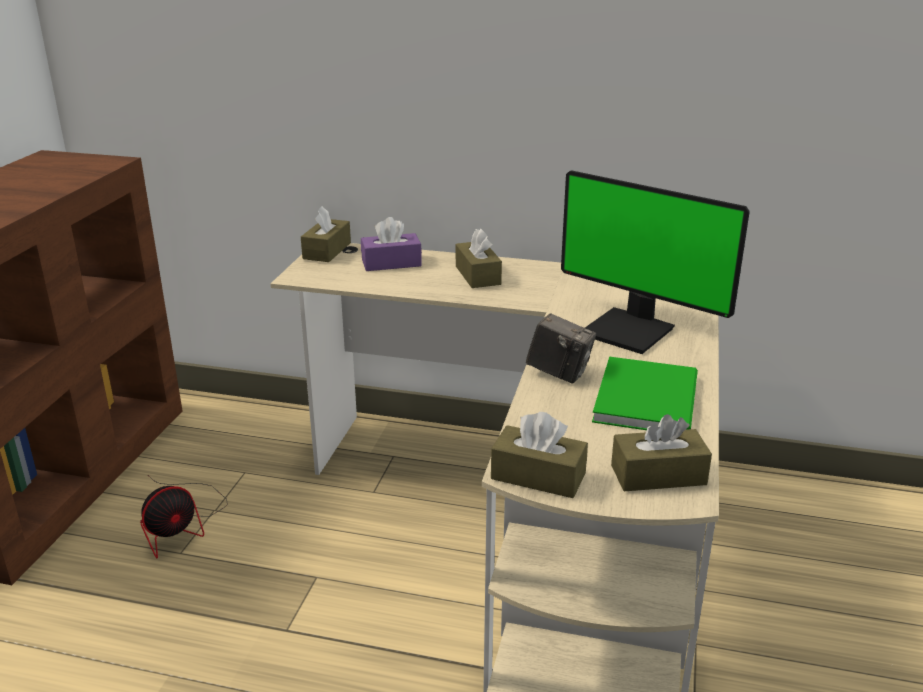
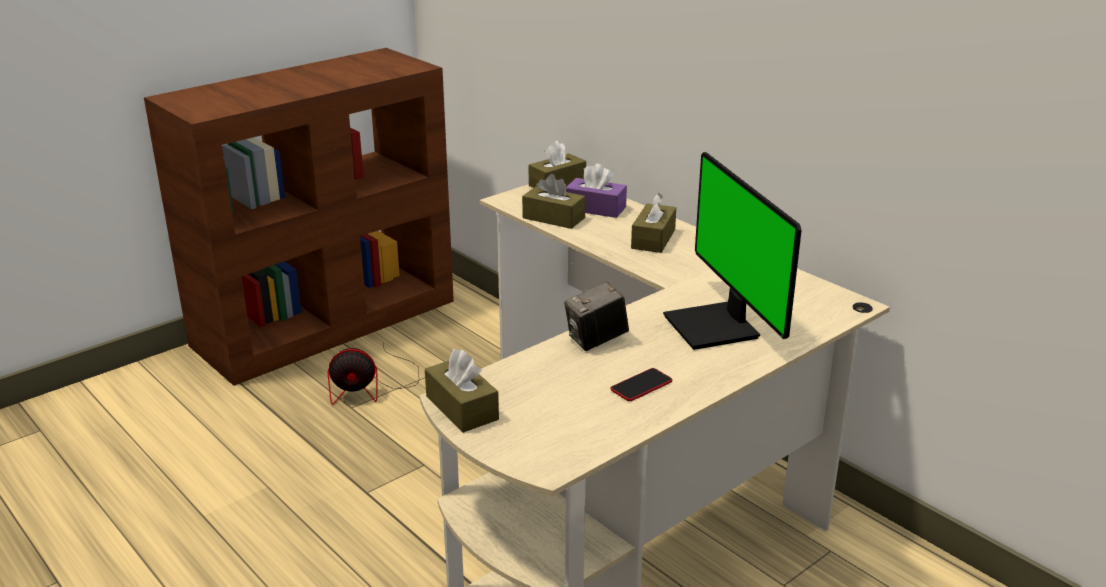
camera: 35 degrees right, 0 degrees up
camera [526,313,596,383] -> camera turned 90 degrees clockwise [564,281,629,351]
green book [592,357,698,430] -> phone [610,368,672,401]
brown tissue box [611,414,712,491] -> brown tissue box moved to [522,174,585,229]

